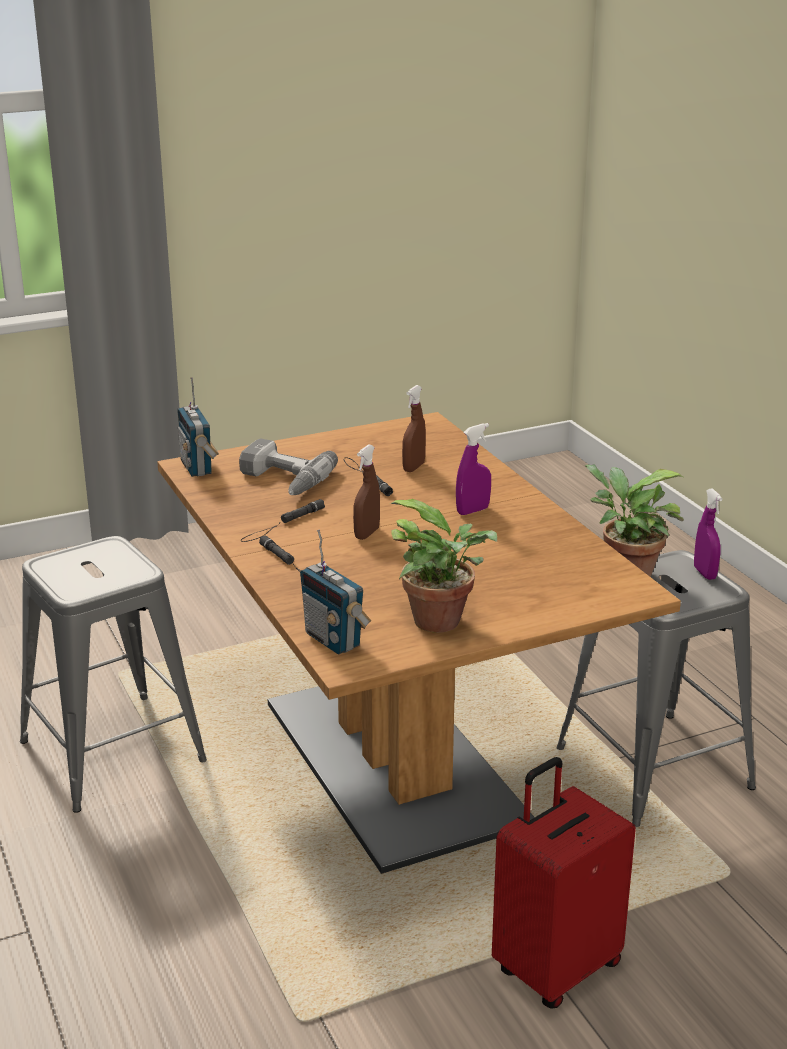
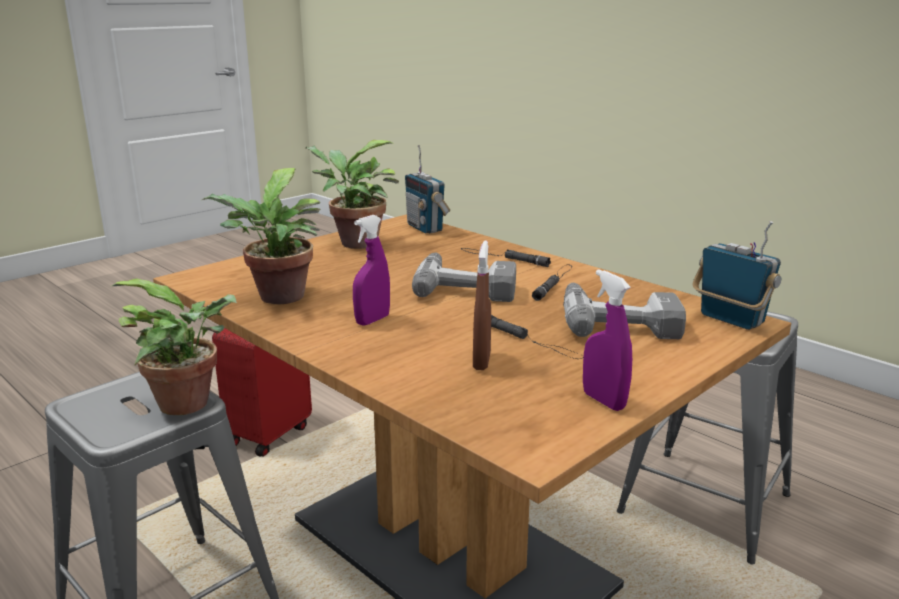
camera: 160 degrees right, 5 degrees down
radio [300,529,371,654] -> radio turned 150 degrees counterclockwise [405,145,450,234]
brown spray bottle [353,444,380,540] -> power drill [412,252,516,302]
purple spray bottle [694,488,723,580] -> purple spray bottle moved to [583,269,632,411]
none -> potted plant [202,168,320,304]

